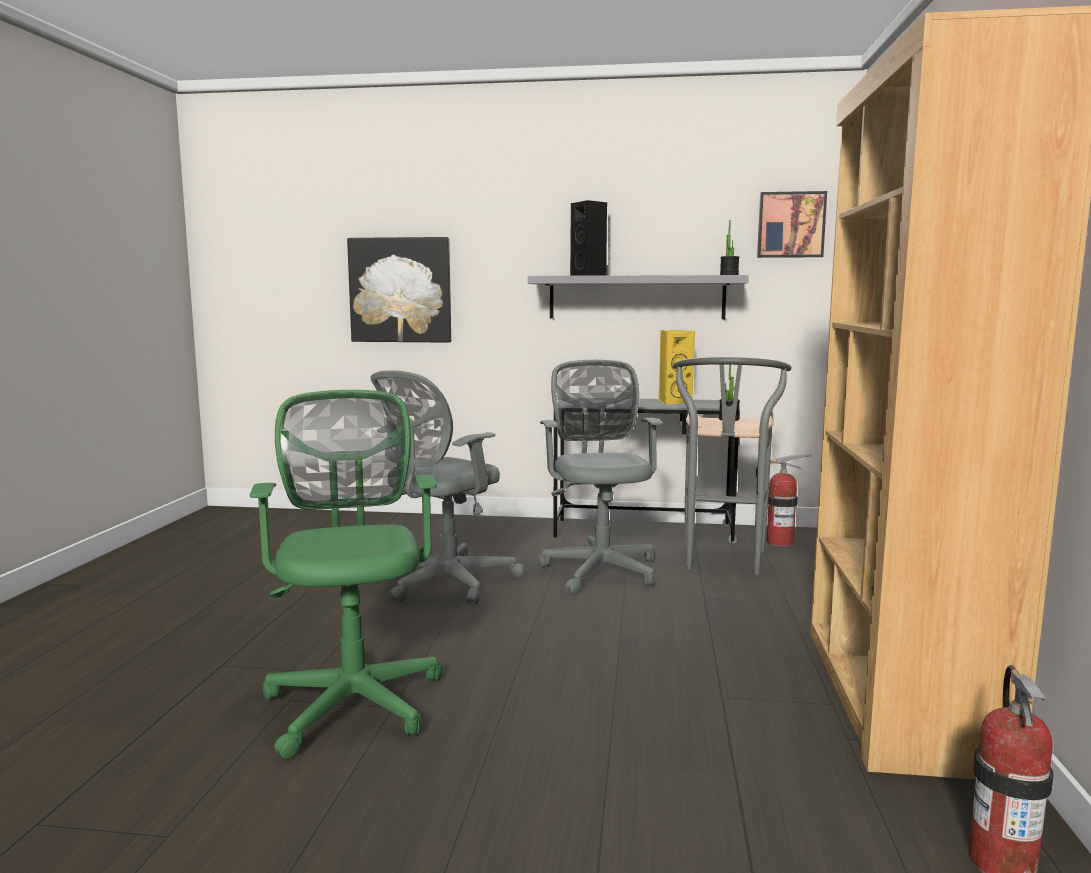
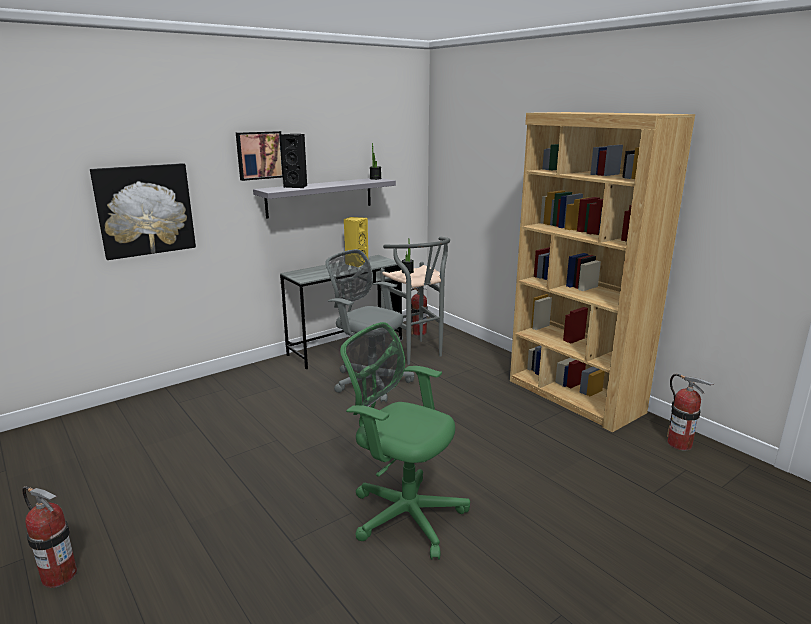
camera: 45 degrees left, 10 degrees up
grey office chair [371,370,525,604] -> none
picture [757,191,827,258] -> picture moved to [236,131,283,181]
none -> fire extinguisher [22,486,77,588]

